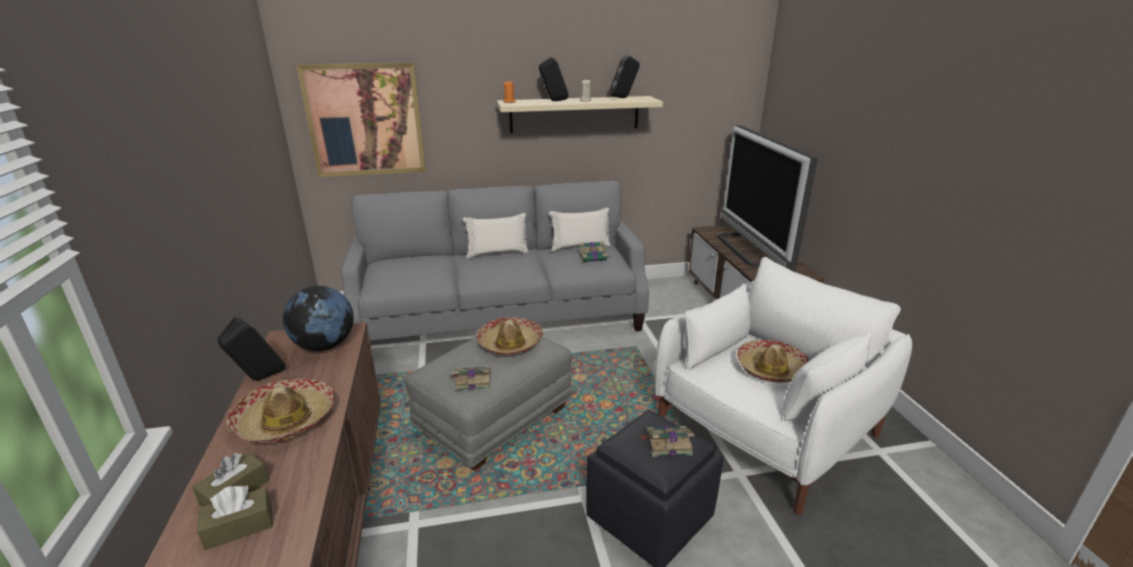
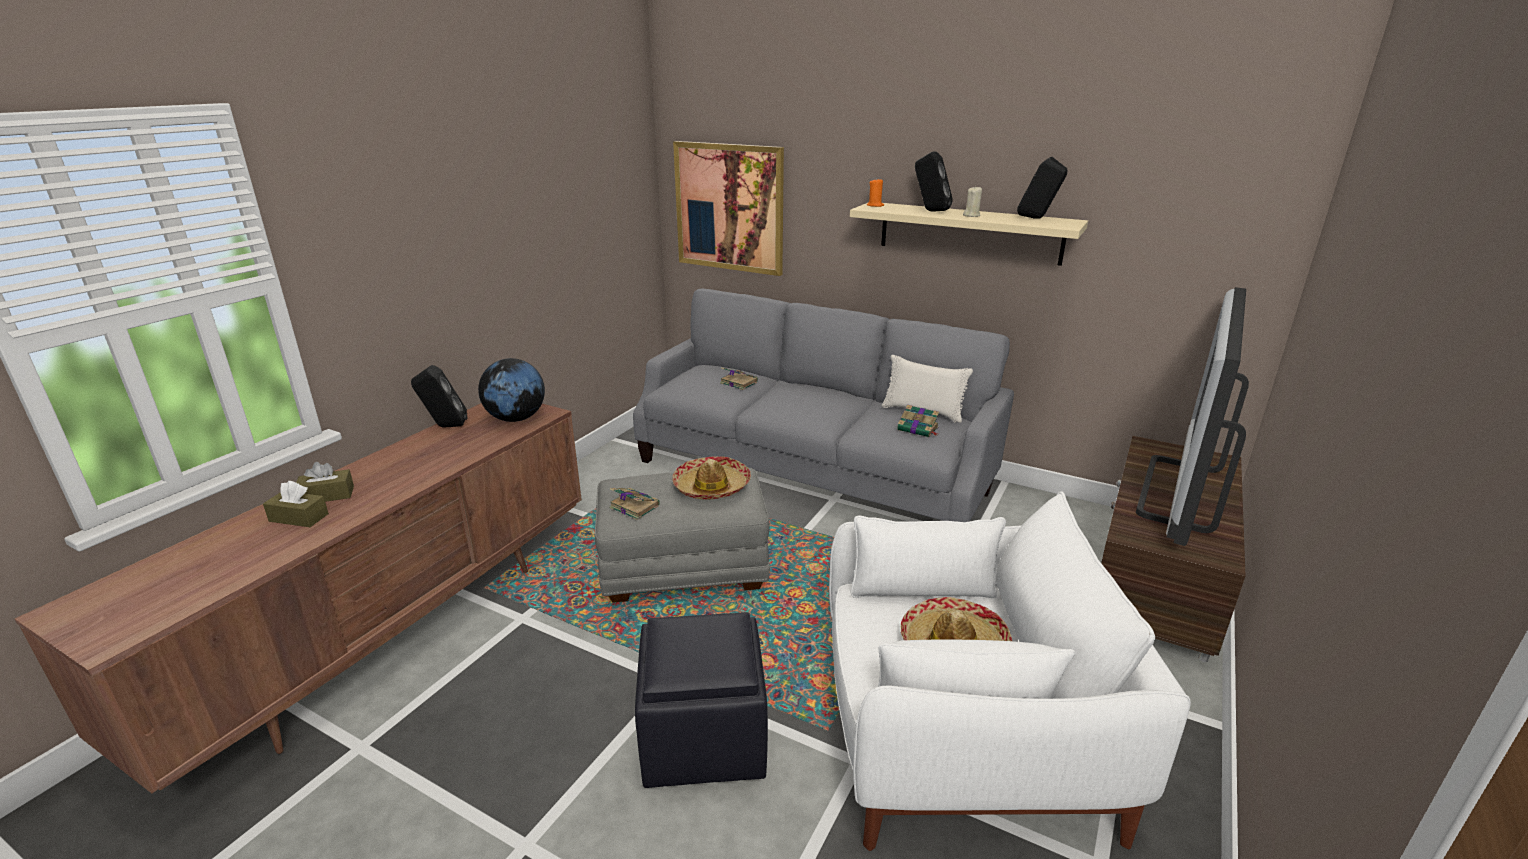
camera: 40 degrees right, 0 degrees up
hat [227,379,335,444] -> none
white pillow [463,213,529,259] -> none
book [640,426,694,457] -> book moved to [720,367,758,390]

